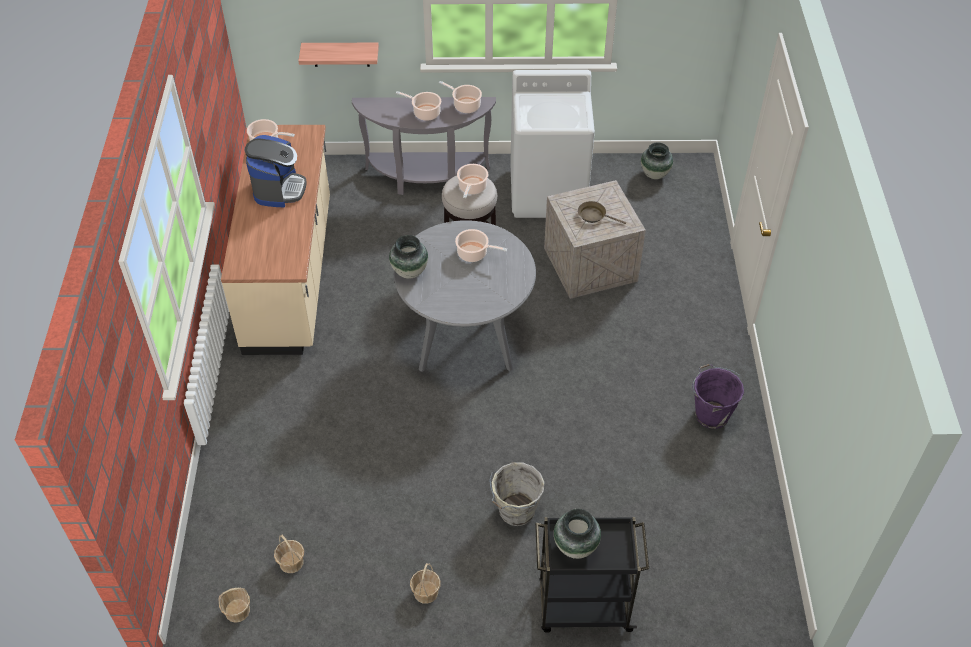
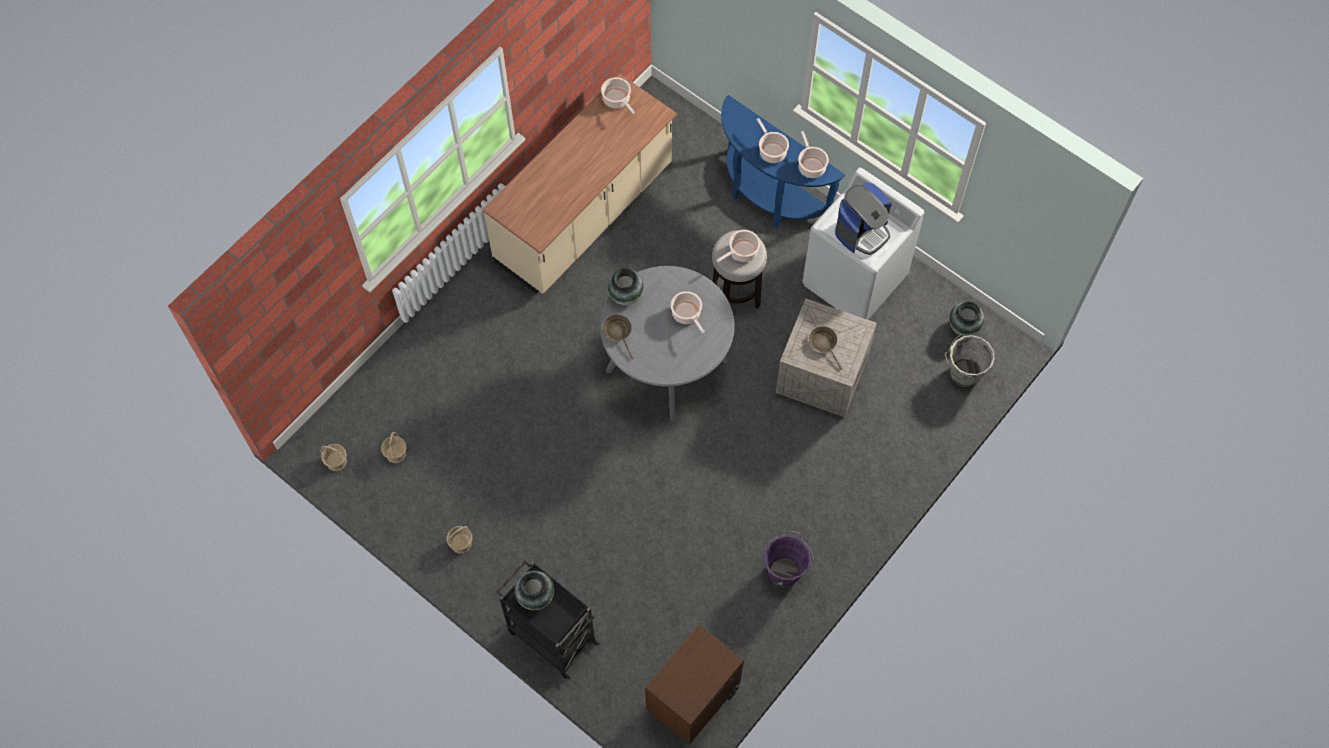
camera: 40 degrees right, 15 degrees up
coffee machine [245,135,307,207] -> coffee machine moved to [835,183,892,255]
shelf [298,43,379,67] -> none
grey console table [352,97,496,195] -> blue console table [721,95,845,228]
grey bucket [489,463,544,526] -> grey bucket moved to [945,335,995,387]
none -> brown frying pan [603,315,634,359]
none -> brown nightstand [645,624,744,744]

